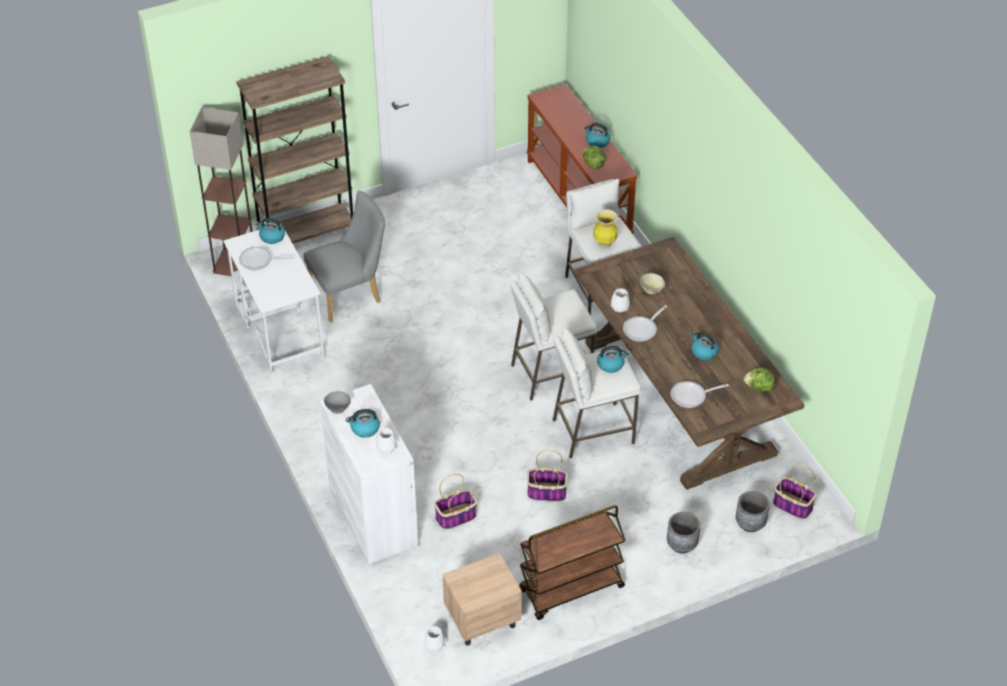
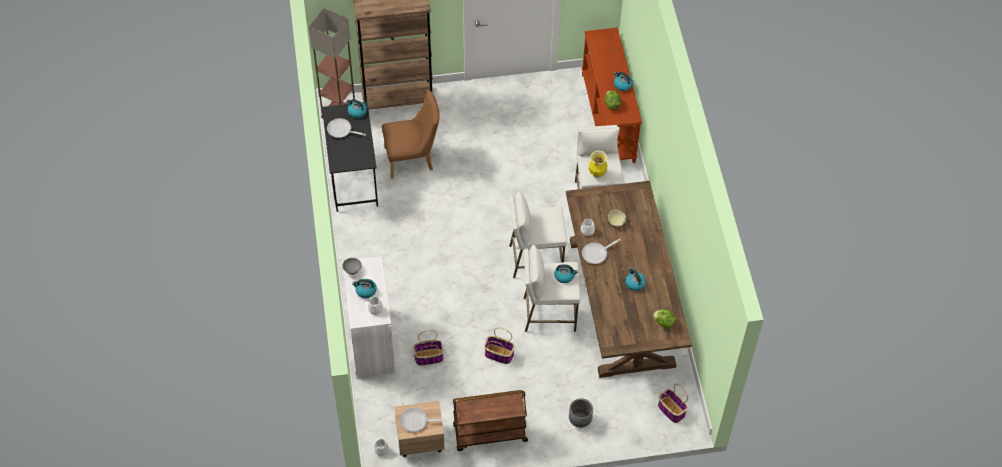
camera: 15 degrees right, 10 degrees up
white desk [223,223,324,375] -> black desk [322,102,378,212]
grey chair [303,191,385,322] -> brown chair [382,90,440,179]
frying pan [671,381,729,408] -> frying pan moved to [401,408,446,432]
grey planter [736,491,770,532] -> none

